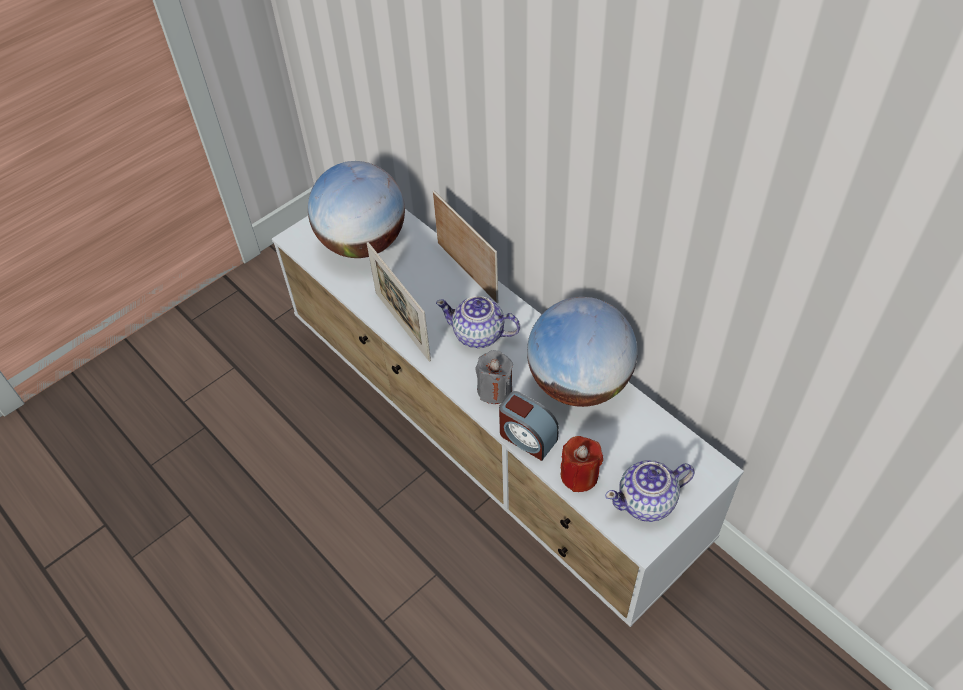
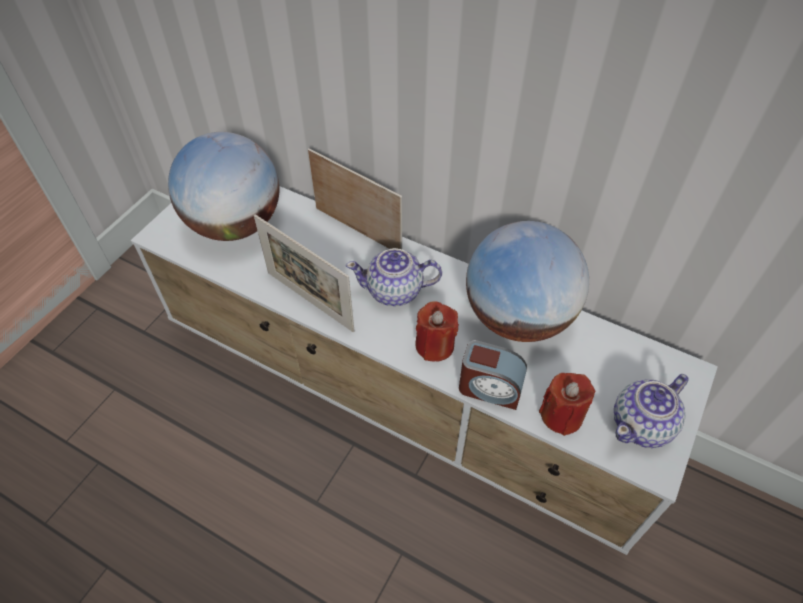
camera: 20 degrees left, 0 degrees up
grey candle [475,350,513,404] -> red candle [415,301,459,362]

